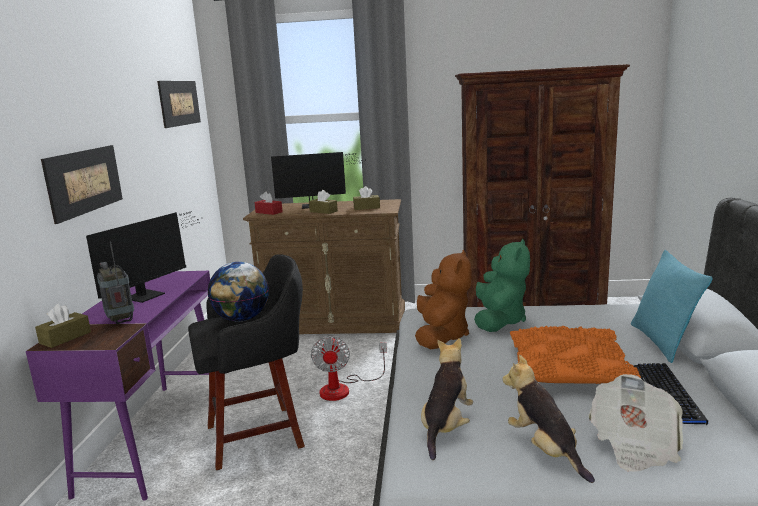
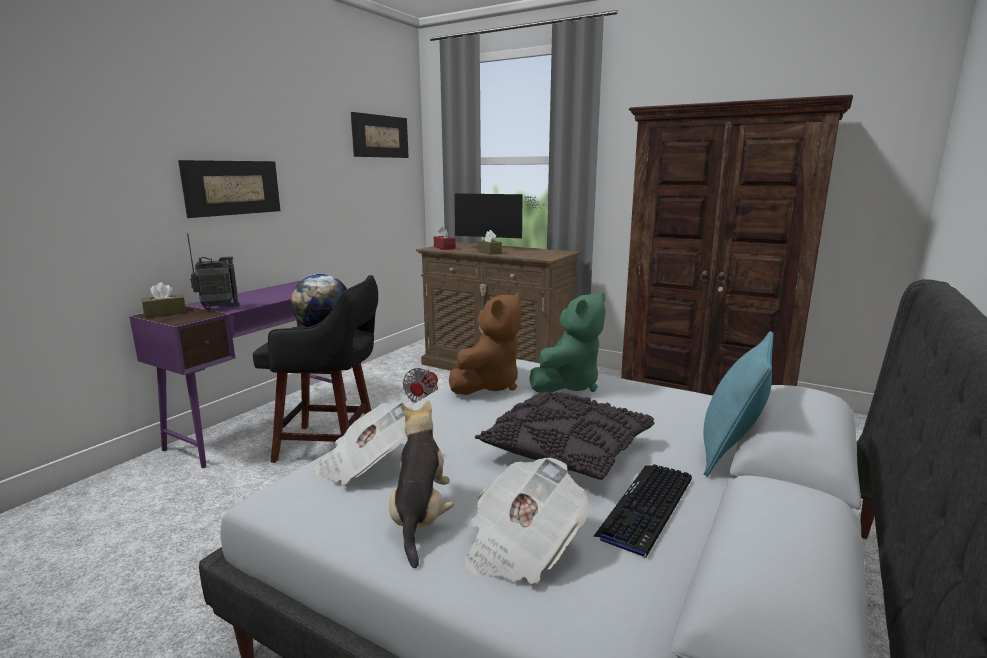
camera: 25 degrees right, 0 degrees up
monitor [86,211,203,303] -> none
radio [97,241,134,324] -> radio turned 75 degrees clockwise [187,233,239,310]
brown tissue box [353,186,380,210] -> none
plush toy [421,338,473,460] -> newspaper [313,402,412,485]
orange pillow [510,326,641,384] -> black pillow [475,391,655,480]

